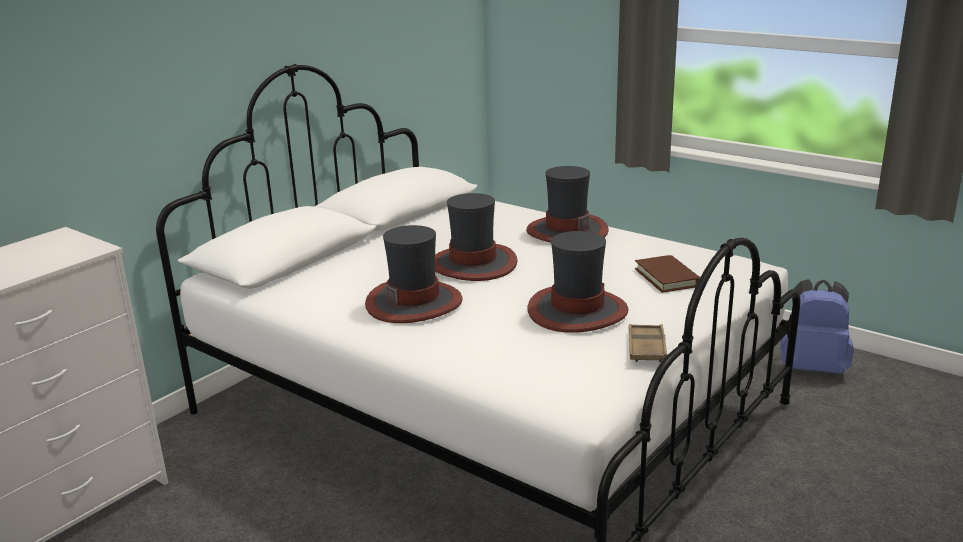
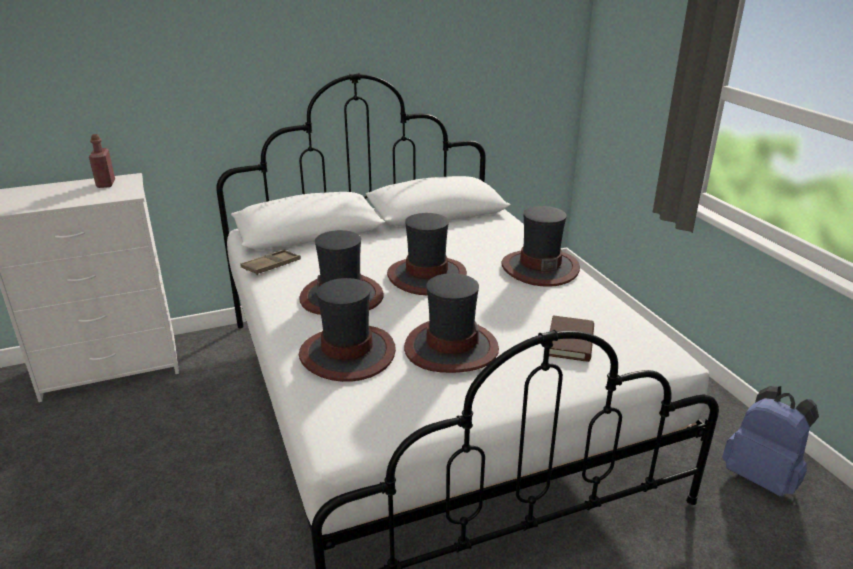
camera: 30 degrees right, 5 degrees up
brown tray [629,324,667,363] -> brown tray moved to [240,249,301,275]
none -> red bottle [89,134,115,188]
none -> hat [299,278,396,382]

